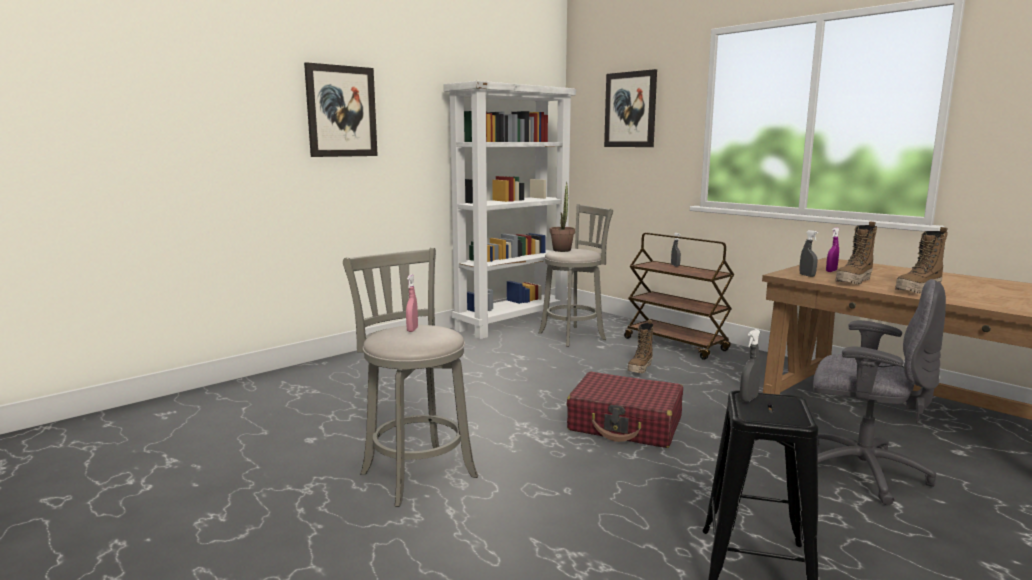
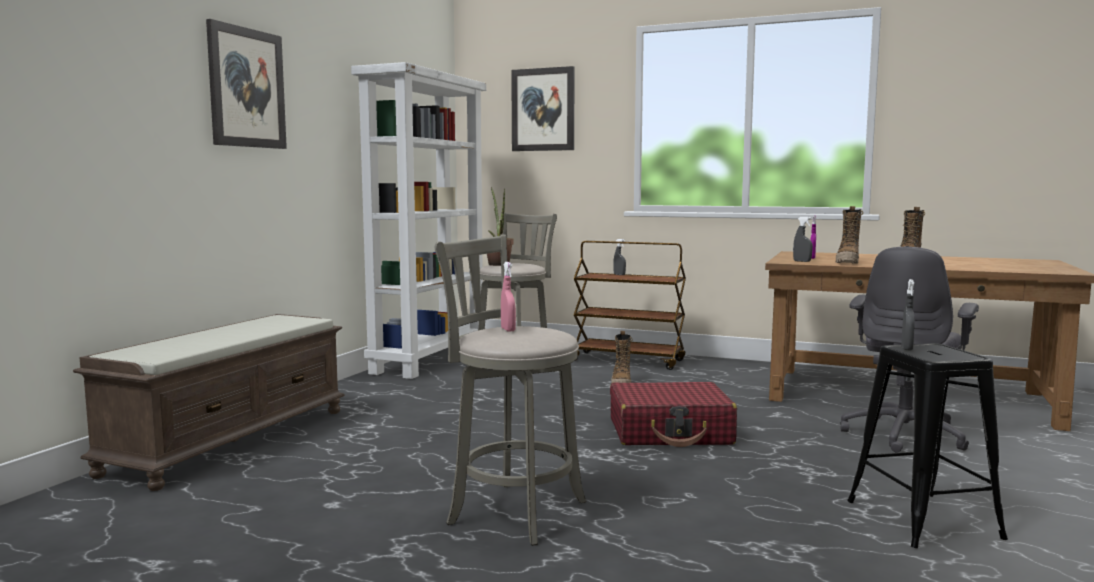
camera: 25 degrees left, 5 degrees down
grey office chair [813,279,946,505] -> grey office chair turned 120 degrees clockwise [841,247,979,453]
none -> brown bench [73,314,345,491]

